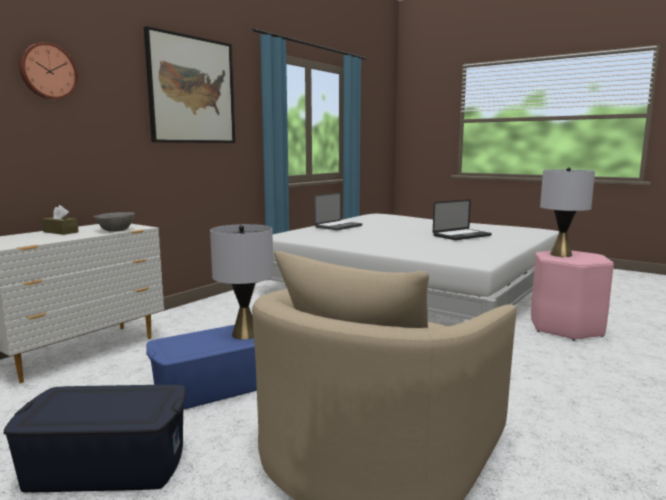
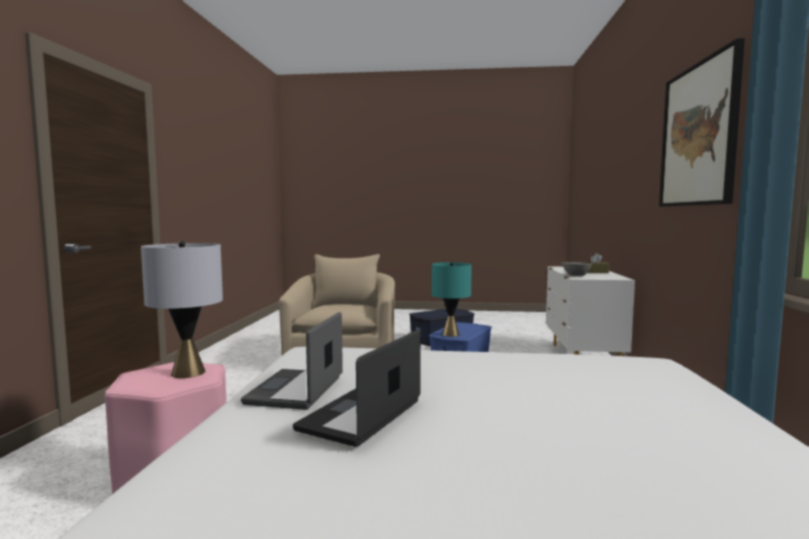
camera: 150 degrees right, 5 degrees down
wall clock [19,42,78,100] -> none
grey table lamp [210,224,274,339] -> turquoise table lamp [432,262,472,337]
laptop [314,193,362,230] -> laptop moved to [241,312,343,410]

